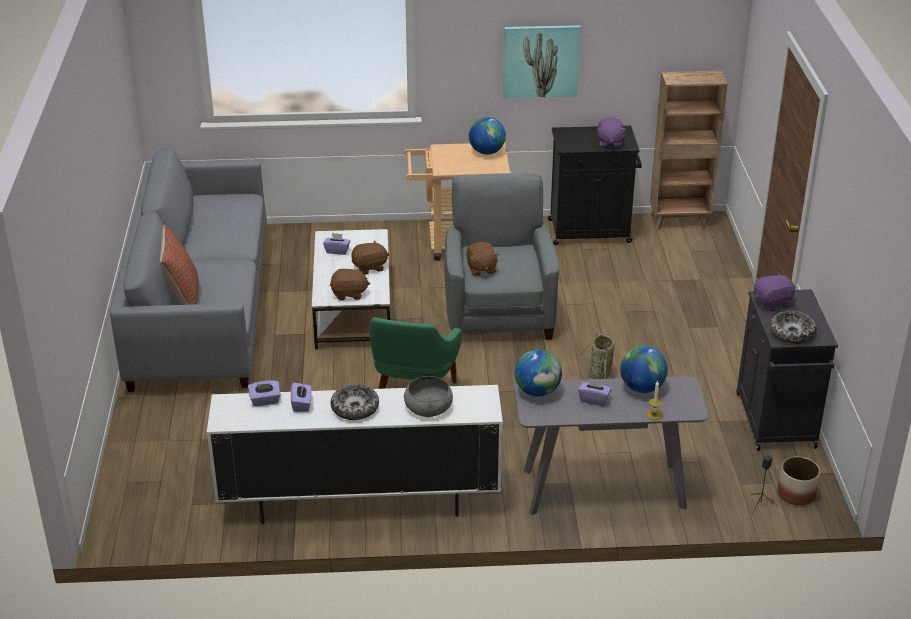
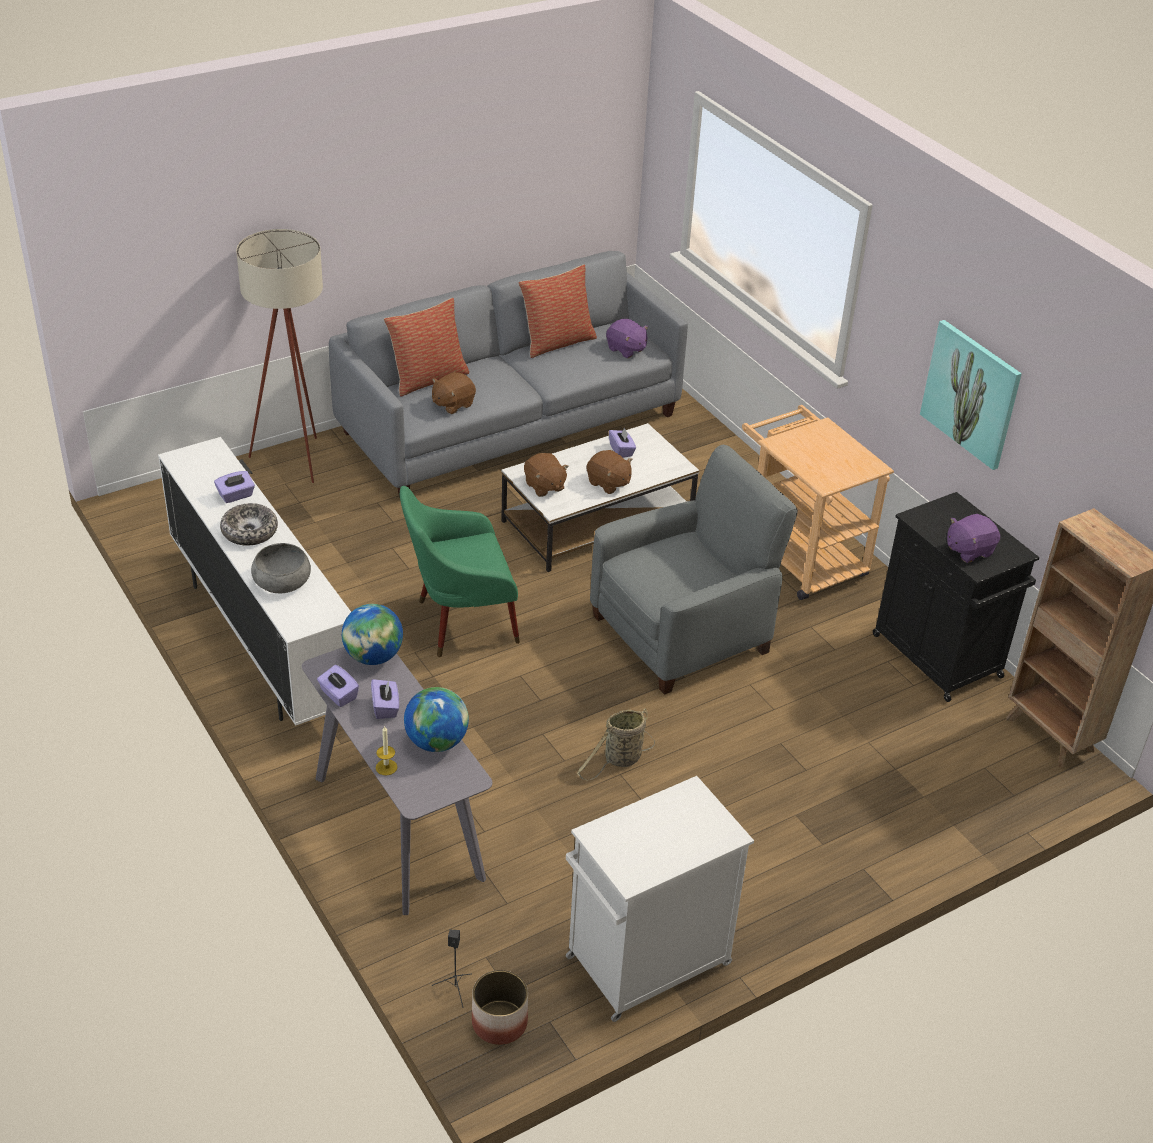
camera: 60 degrees right, 5 degrees up
purple tissue box [248,380,281,406] -> purple tissue box moved to [317,665,359,707]
brown plush toy [466,242,499,276] -> brown plush toy moved to [432,372,476,414]
globe [469,117,506,155] -> none
black cabinet [736,289,838,451] -> white cabinet [566,776,754,1022]
purple plush toy [754,272,795,311] -> purple plush toy moved to [606,319,648,358]
bowl [770,311,817,344] -> none
none -> beige floor lamp [236,229,323,483]
none -> pillow [519,265,597,358]

